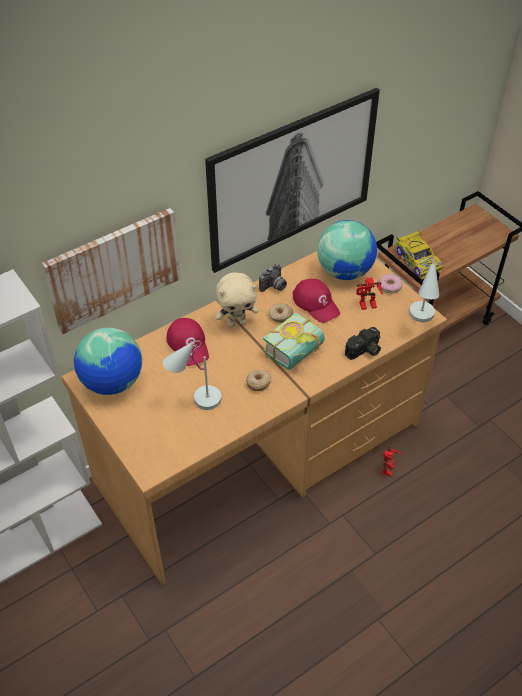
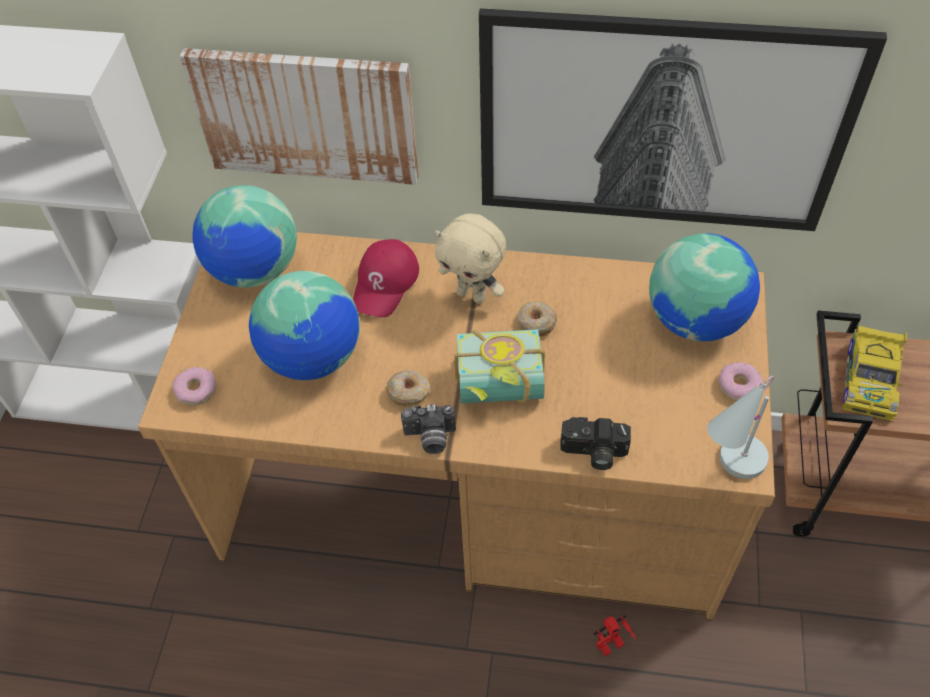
camera: 45 degrees right, 5 degrees up
white table lamp [163,340,221,410] -> globe [249,271,360,380]
camera [259,264,287,292] -> camera moved to [401,404,456,454]
red cap [292,279,340,323] -> none
toy robot [356,277,383,310] -> none
none -> donut [172,367,216,406]

